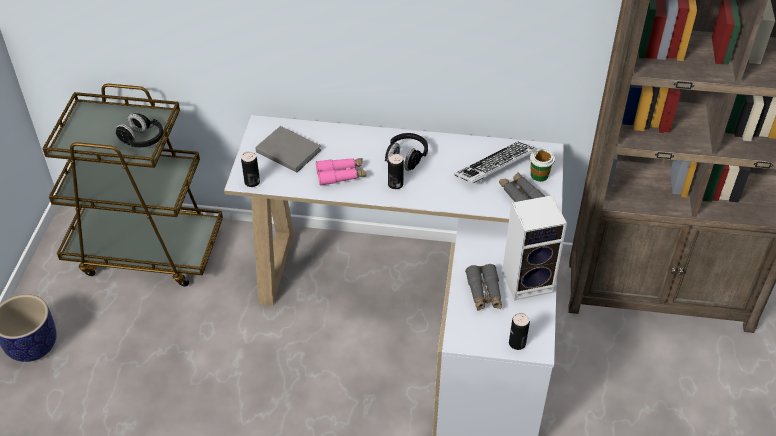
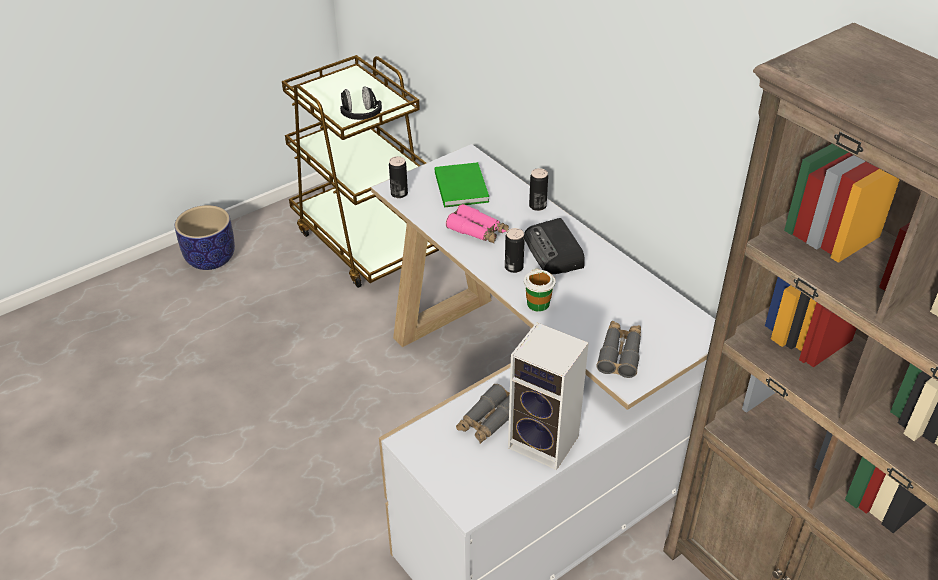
camera: 45 degrees right, 5 degrees down
grey book [255,126,321,173] -> green book [435,162,489,208]
black headphones [385,133,428,171] -> radio [524,218,585,274]
keyboard [454,142,536,184] -> none
can [509,313,530,350] -> can moved to [529,168,548,211]
cup [530,149,555,182] -> cup moved to [524,269,556,312]

